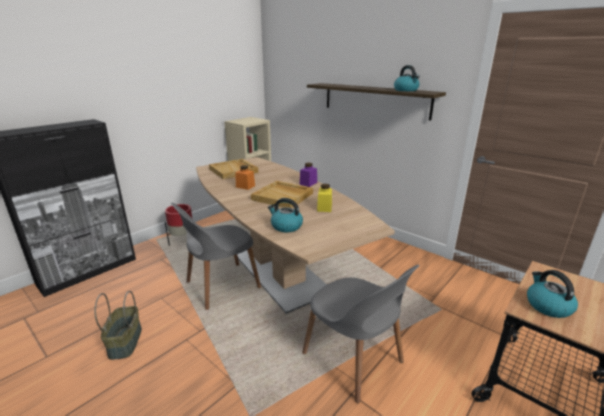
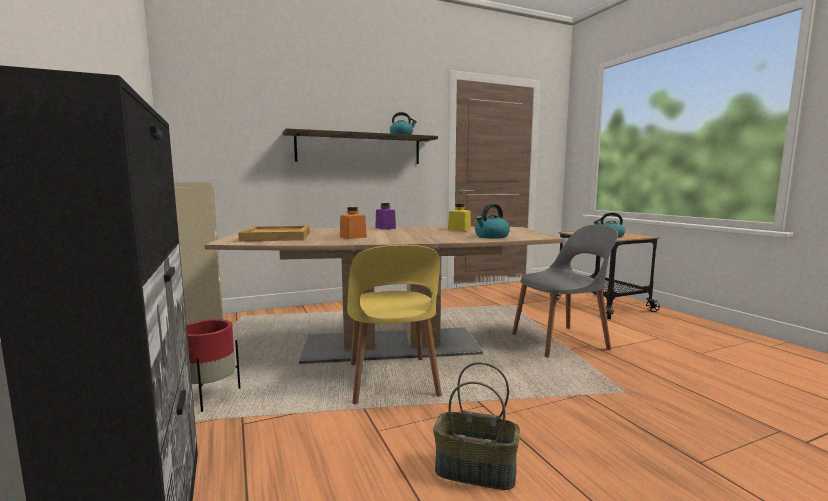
camera: 65 degrees left, 15 degrees down
grey chair [171,202,261,310] -> yellow chair [347,245,442,404]
beige tray [251,181,313,208] -> none

